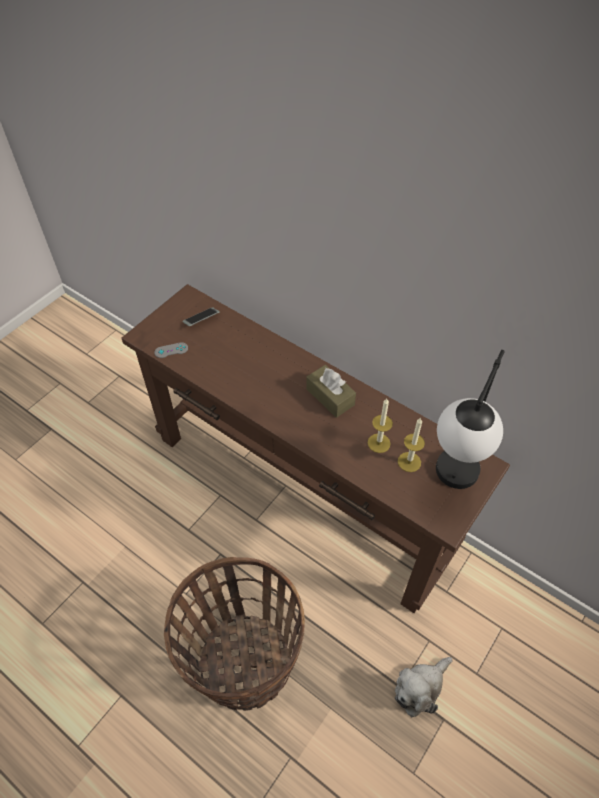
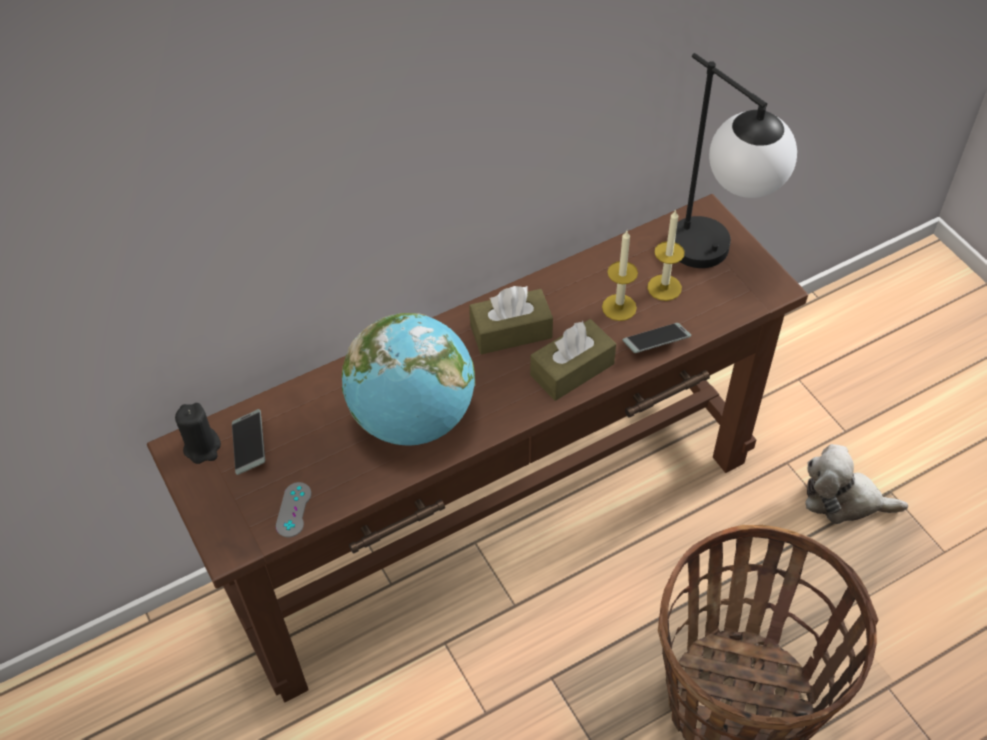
camera: 65 degrees left, 0 degrees up
plush toy [395,657,452,717] -> plush toy turned 120 degrees clockwise [805,444,908,524]
none -> black candle [175,403,221,464]
none -> globe [342,313,476,445]
none -> brown tissue box [530,319,616,401]
none -> phone [622,323,691,353]

